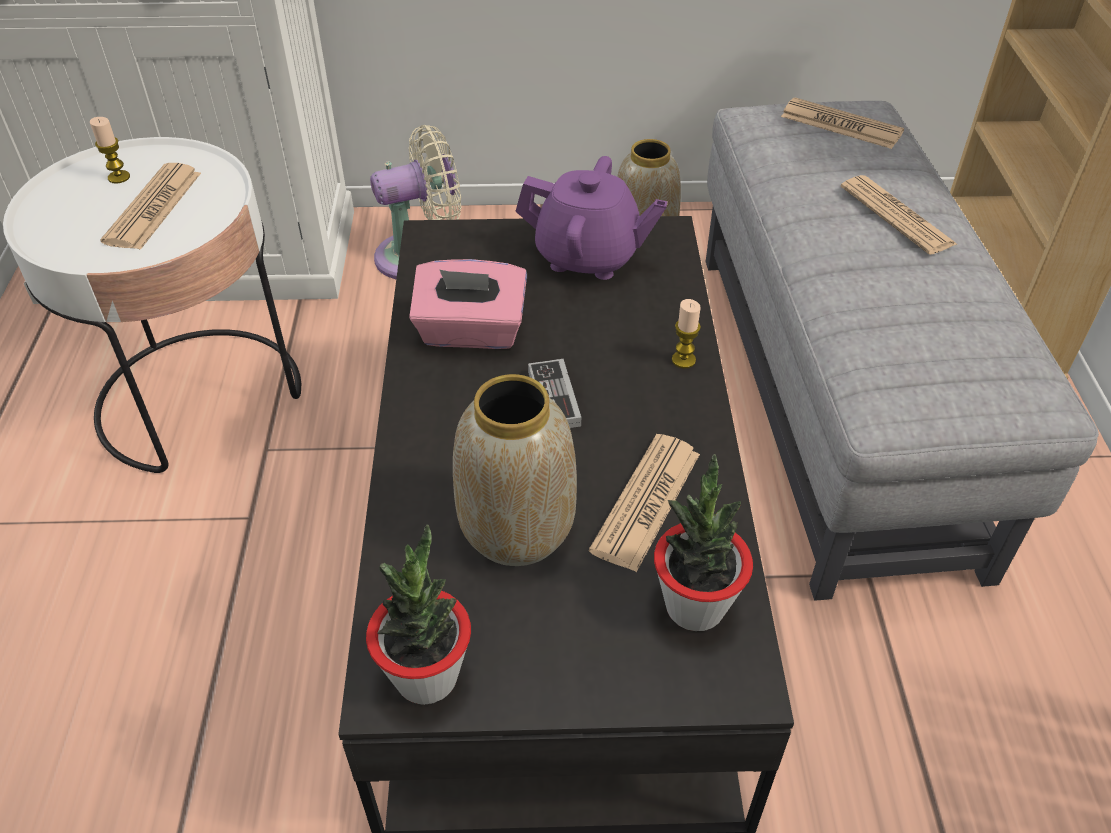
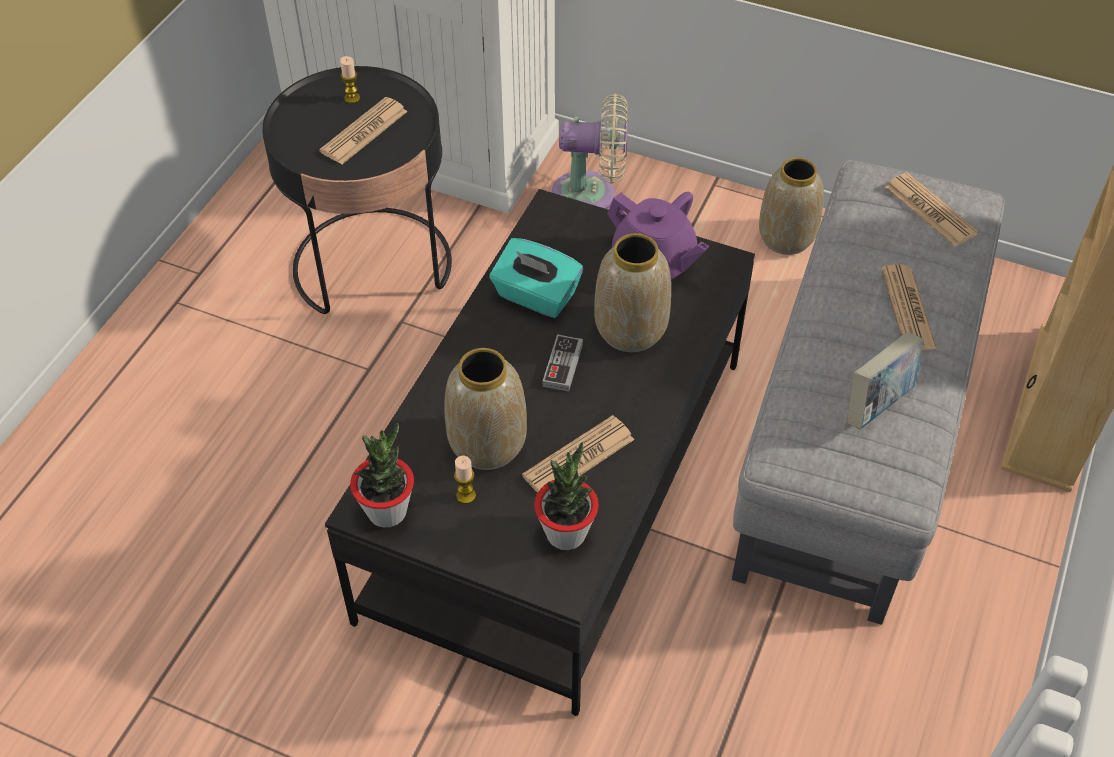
camera: 25 degrees right, 5 degrees up
white side table [3,137,301,473] -> black side table [262,66,452,314]
pink tissue box [409,259,527,349] -> turquoise tissue box [490,238,583,318]
candle [672,299,701,368] -> candle moved to [454,456,476,504]
none -> vase [594,233,671,352]
none -> book [847,332,924,429]

